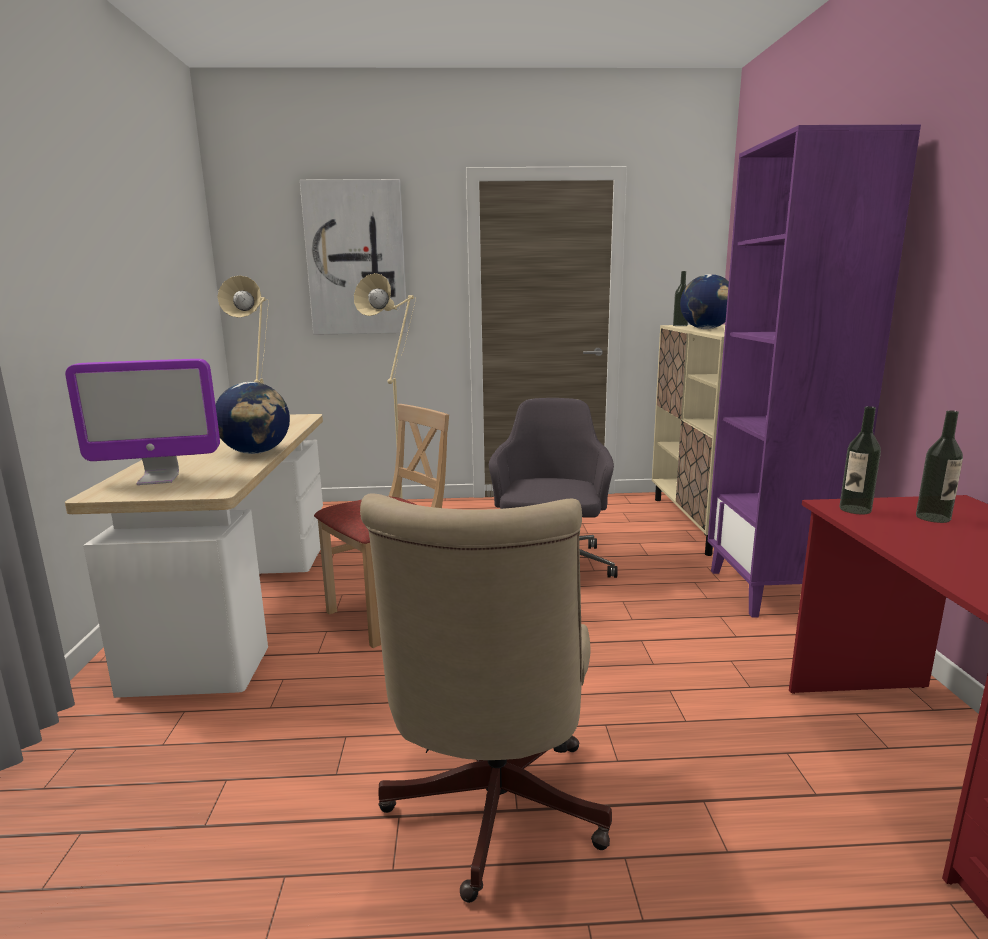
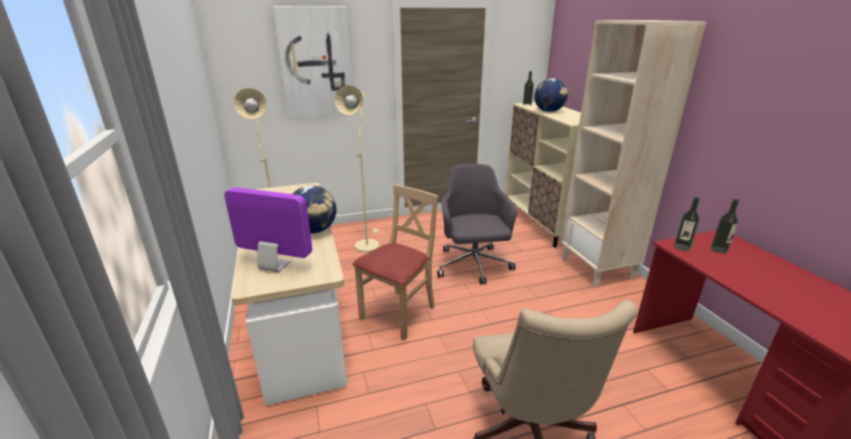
camera: 15 degrees left, 10 degrees up
monitor [65,359,220,485] -> monitor turned 135 degrees counterclockwise [224,187,312,272]
purple bookcase [708,125,921,618] -> beige bookcase [561,20,707,288]

